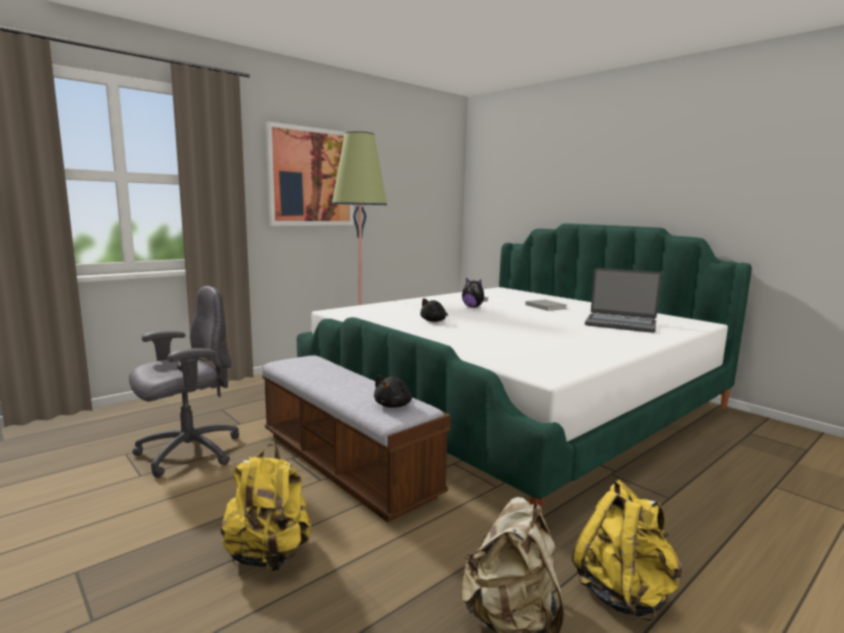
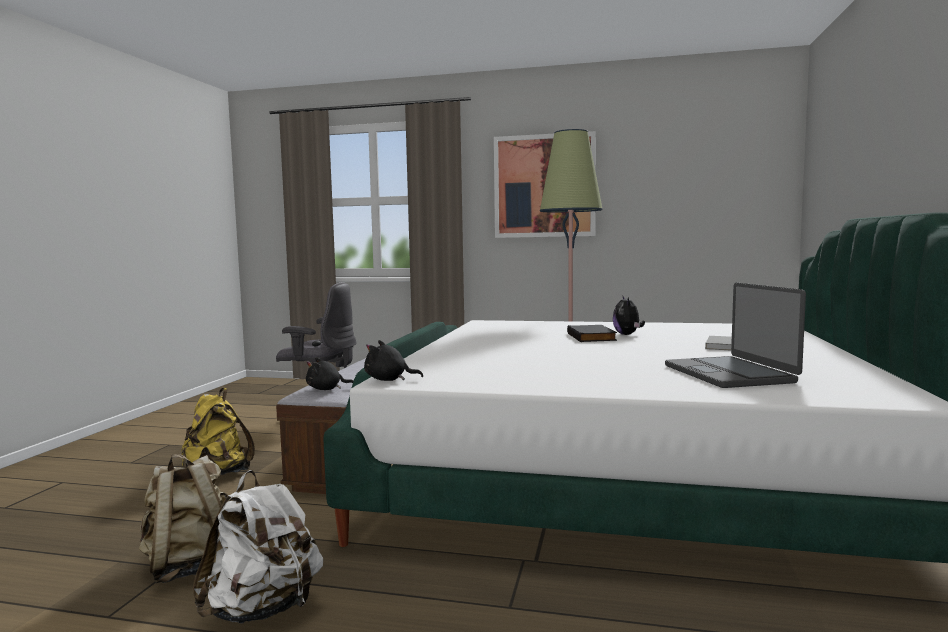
camera: 55 degrees right, 5 degrees down
black plush toy [420,298,448,322] -> black plush toy moved to [364,340,423,381]
yellow backpack [572,480,682,621] -> white backpack [192,470,323,623]
none -> black book [567,325,617,342]

